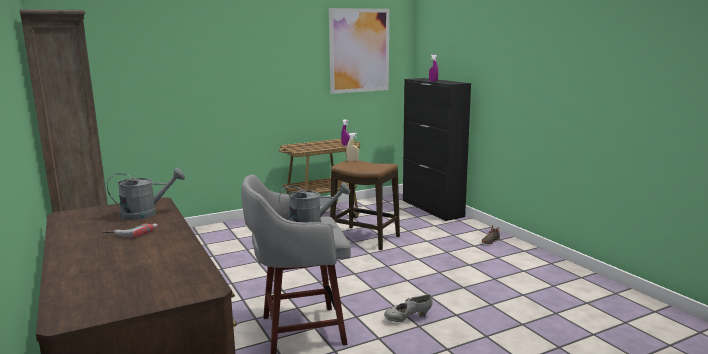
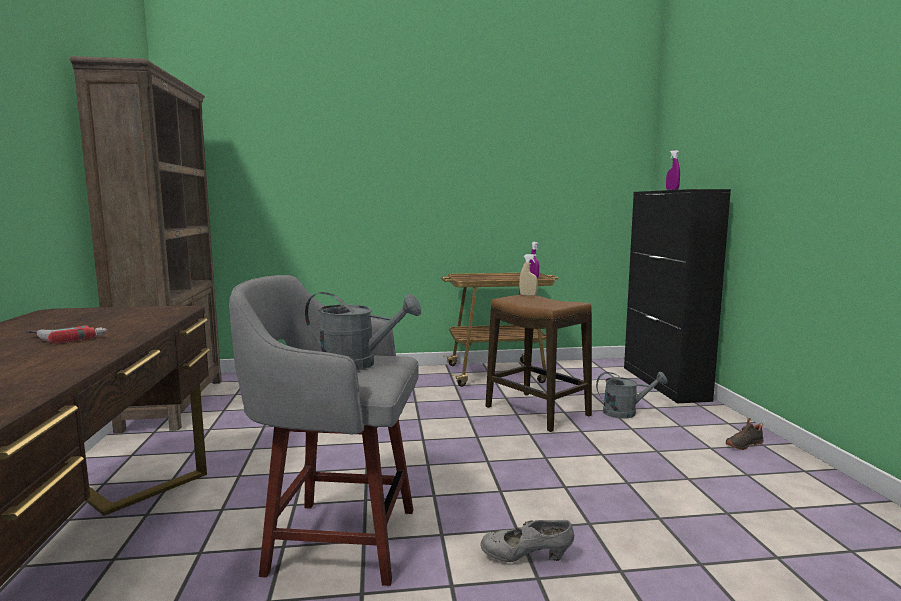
camera: 20 degrees right, 5 degrees down
grey watering can [107,168,185,220] -> grey watering can moved to [596,371,668,418]
picture [329,8,389,94] -> none

